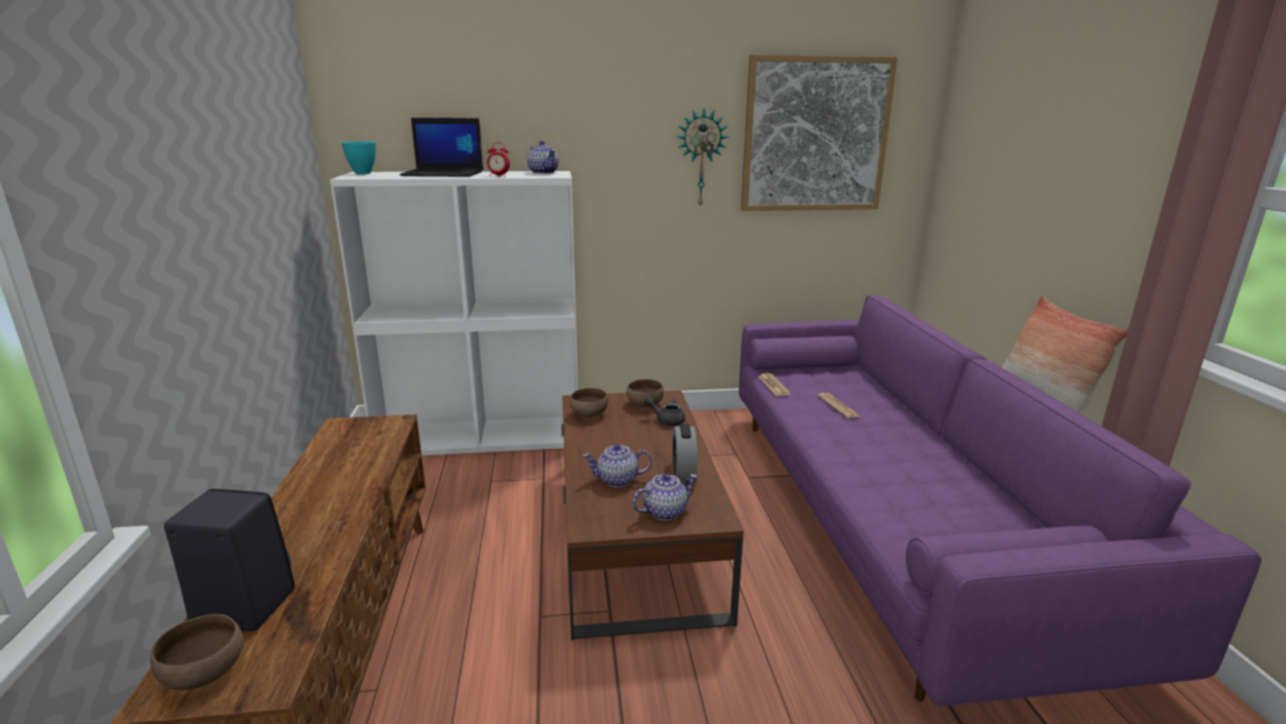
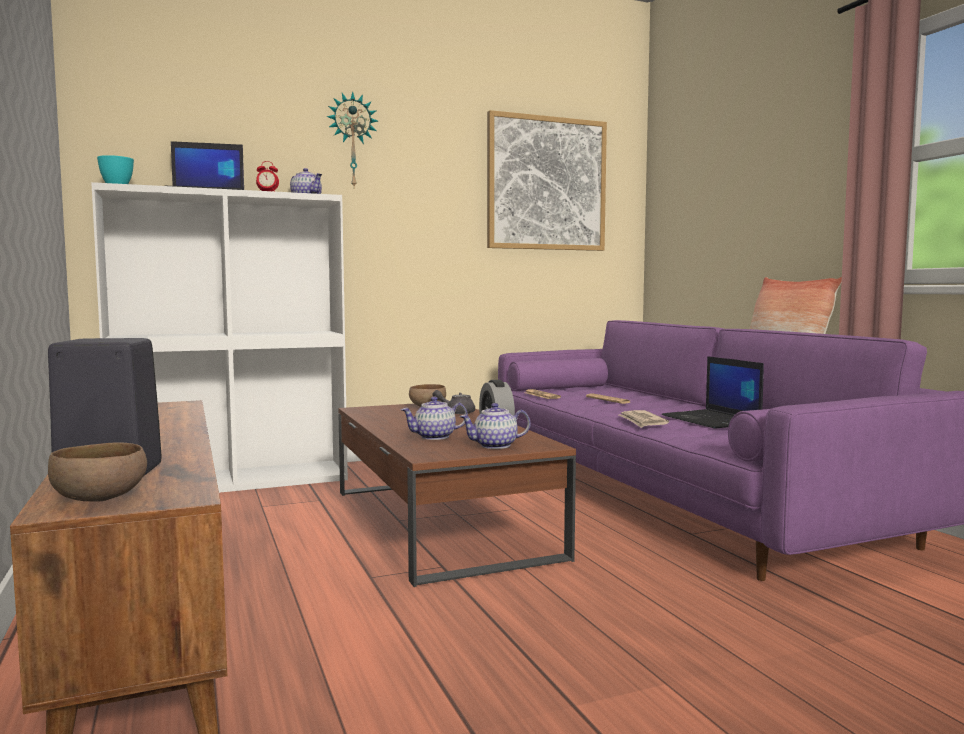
camera: 15 degrees left, 15 degrees down
brown bowl [570,388,608,417] -> none
teapot [632,473,697,520] -> teapot turned 150 degrees counterclockwise [460,403,530,449]
wall clock [677,109,728,208] -> wall clock moved to [326,92,378,187]
none -> newspaper [619,410,669,428]
none -> laptop [662,356,764,429]

